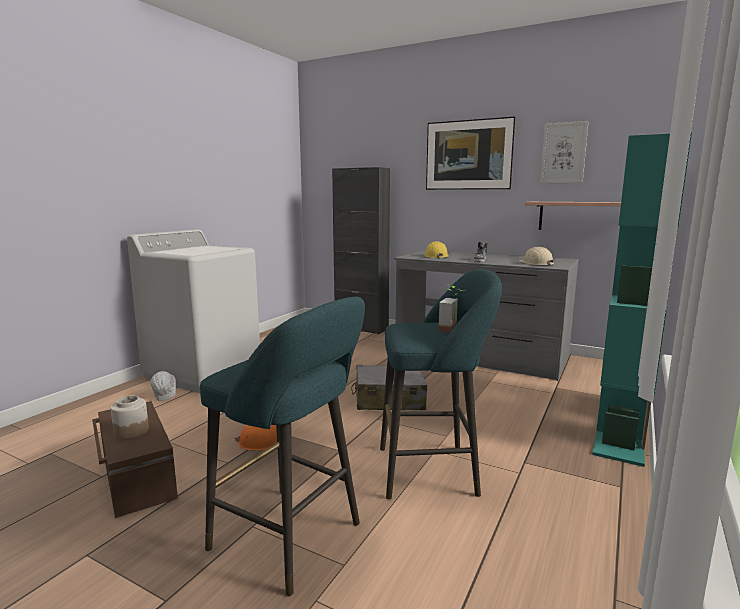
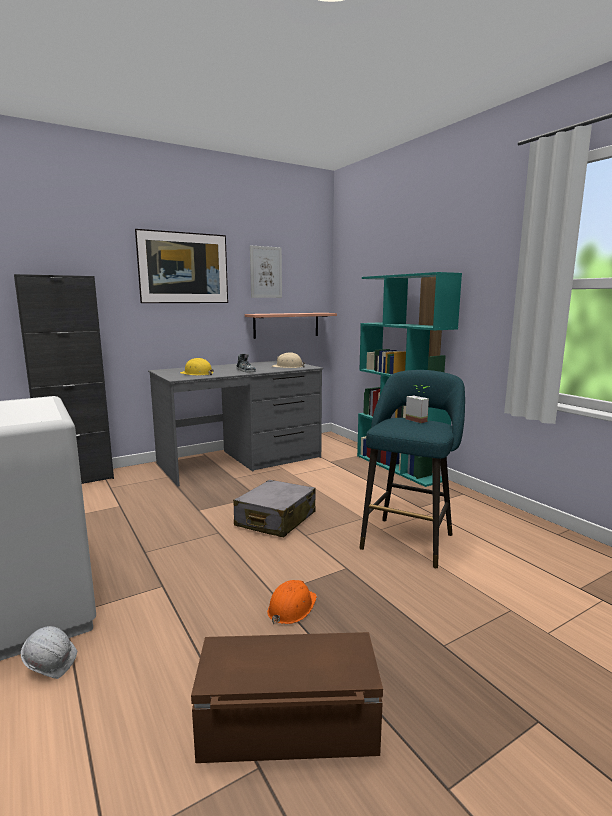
camera: 60 degrees left, 0 degrees up
jar [111,396,149,439] -> none
turquoise stool [200,297,365,596] -> none

